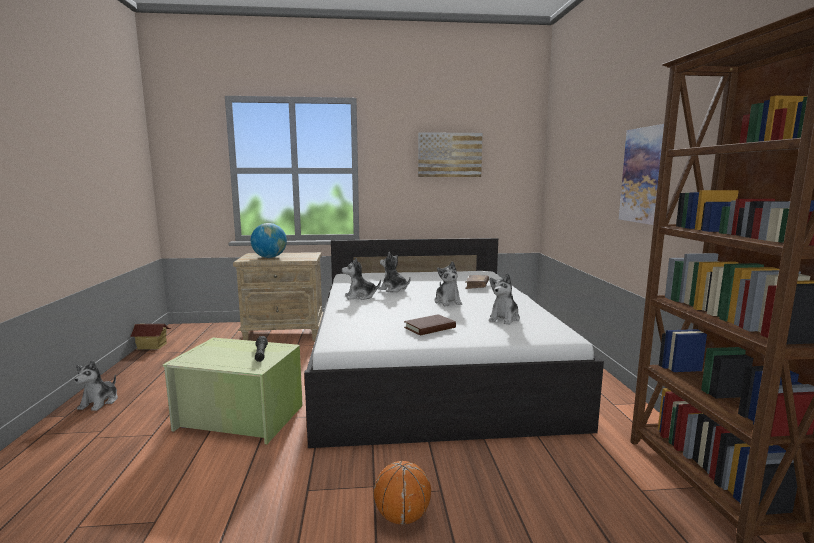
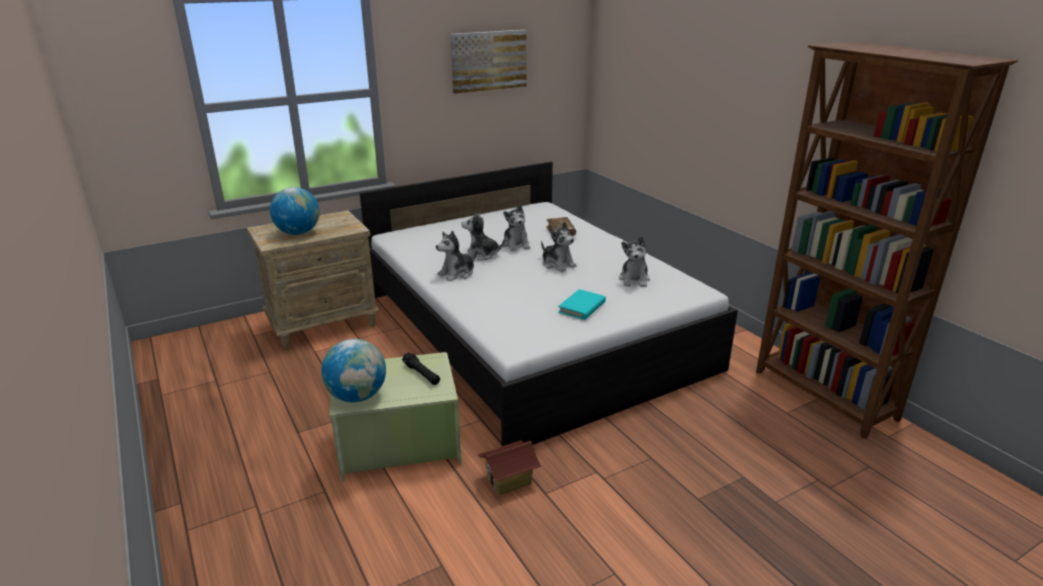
camera: 25 degrees left, 15 degrees up
plush toy [74,360,118,411] -> plush toy moved to [502,204,530,251]
toy house [130,324,171,350] -> toy house moved to [478,440,542,495]
basketball [374,461,431,525] -> none
brown book [404,314,456,336] -> turquoise book [558,289,606,320]
picture [619,124,664,225] -> none
none -> globe [321,339,386,402]

